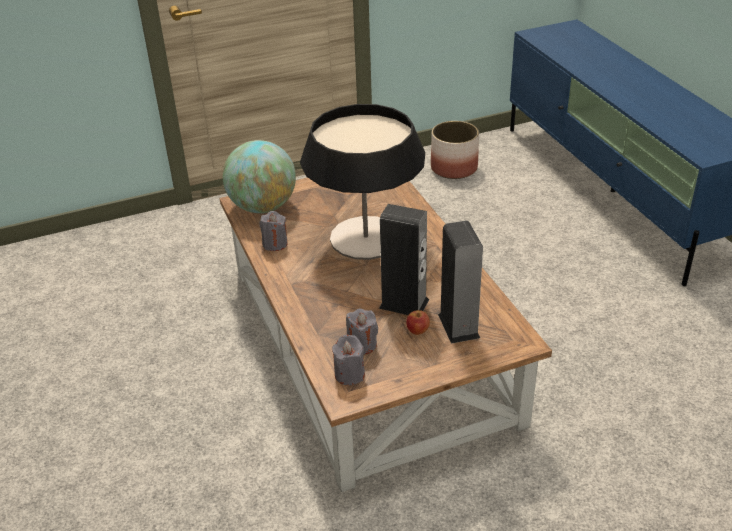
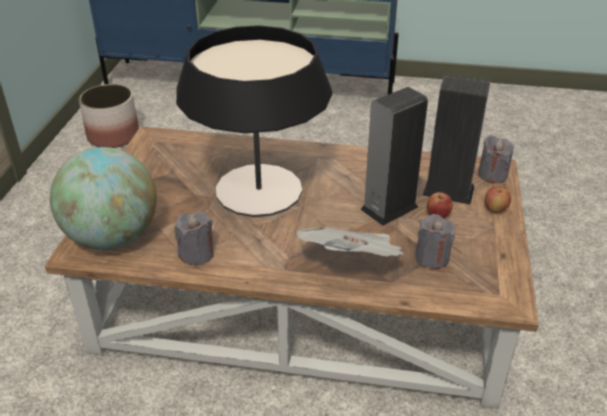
camera: 60 degrees left, 0 degrees up
grey candle [332,335,365,385] -> grey candle moved to [478,135,514,183]
none -> newspaper [296,227,405,256]
none -> apple [485,187,511,213]

